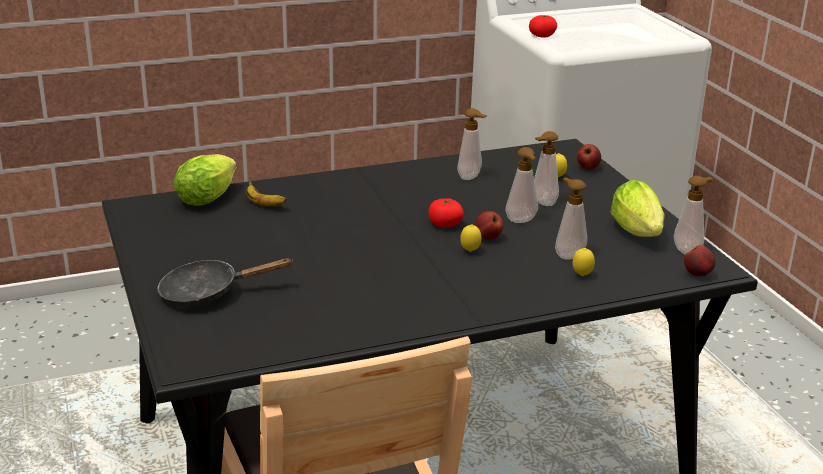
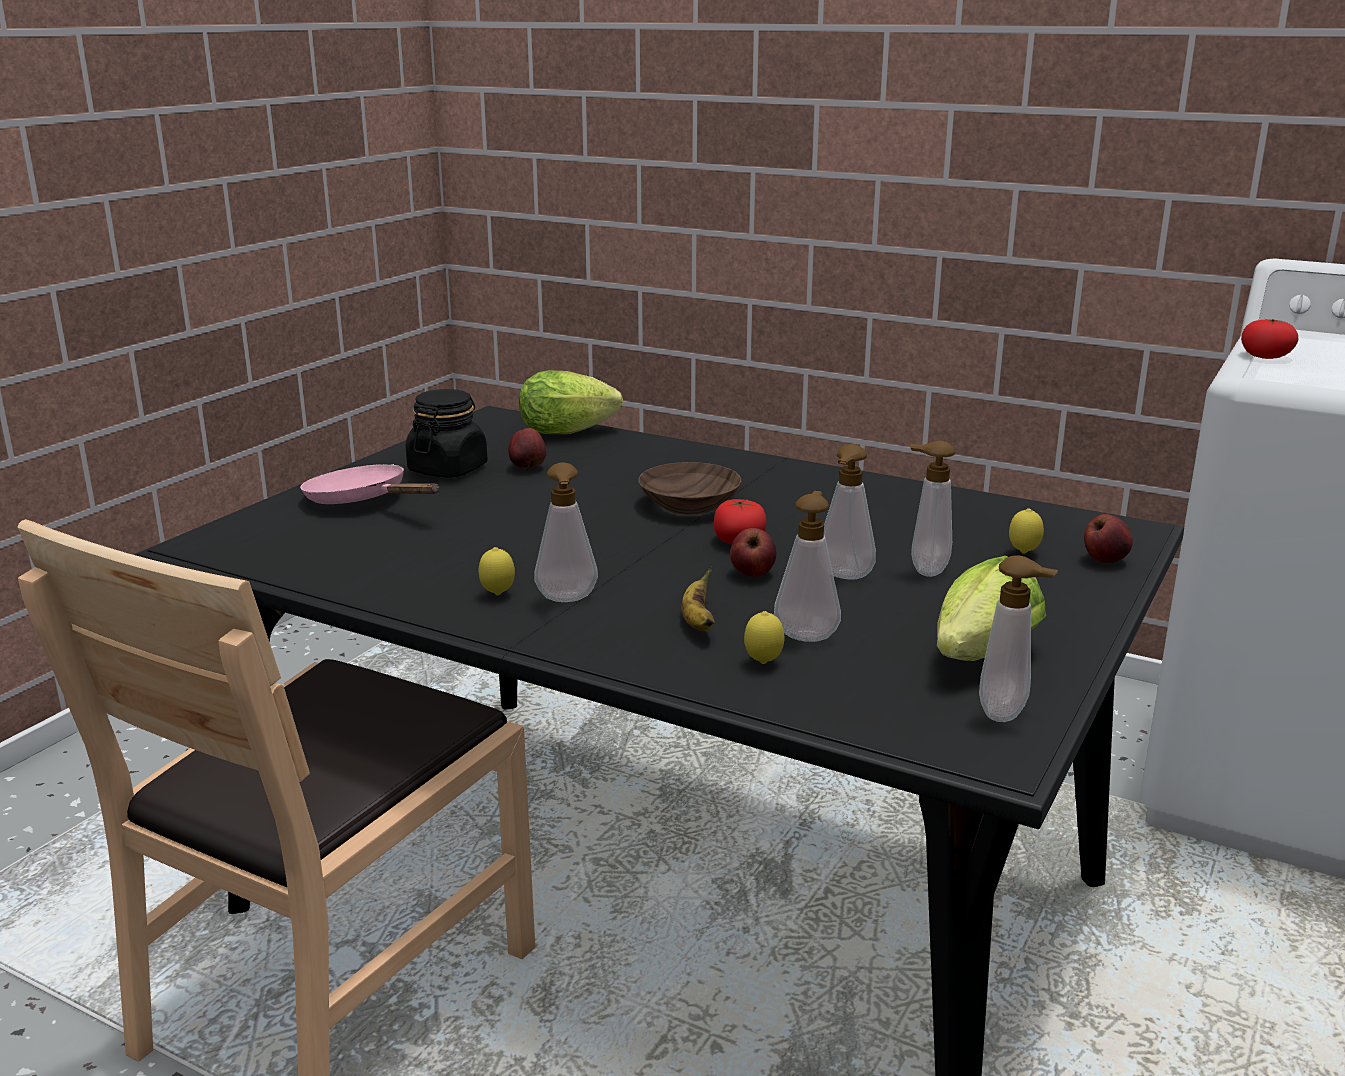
camera: 50 degrees right, 5 degrees down
black frying pan [157,258,293,307] -> pink frying pan [300,464,439,504]
banana [246,177,287,207] -> banana moved to [681,566,715,631]
soap dispenser [457,108,487,180] -> soap dispenser moved to [534,462,598,602]
lemon [460,224,482,252] -> lemon moved to [479,547,515,595]
apple [684,245,715,277] -> apple moved to [508,428,546,470]
none -> black jar [405,389,488,478]
none -> brown bowl [638,462,741,514]

